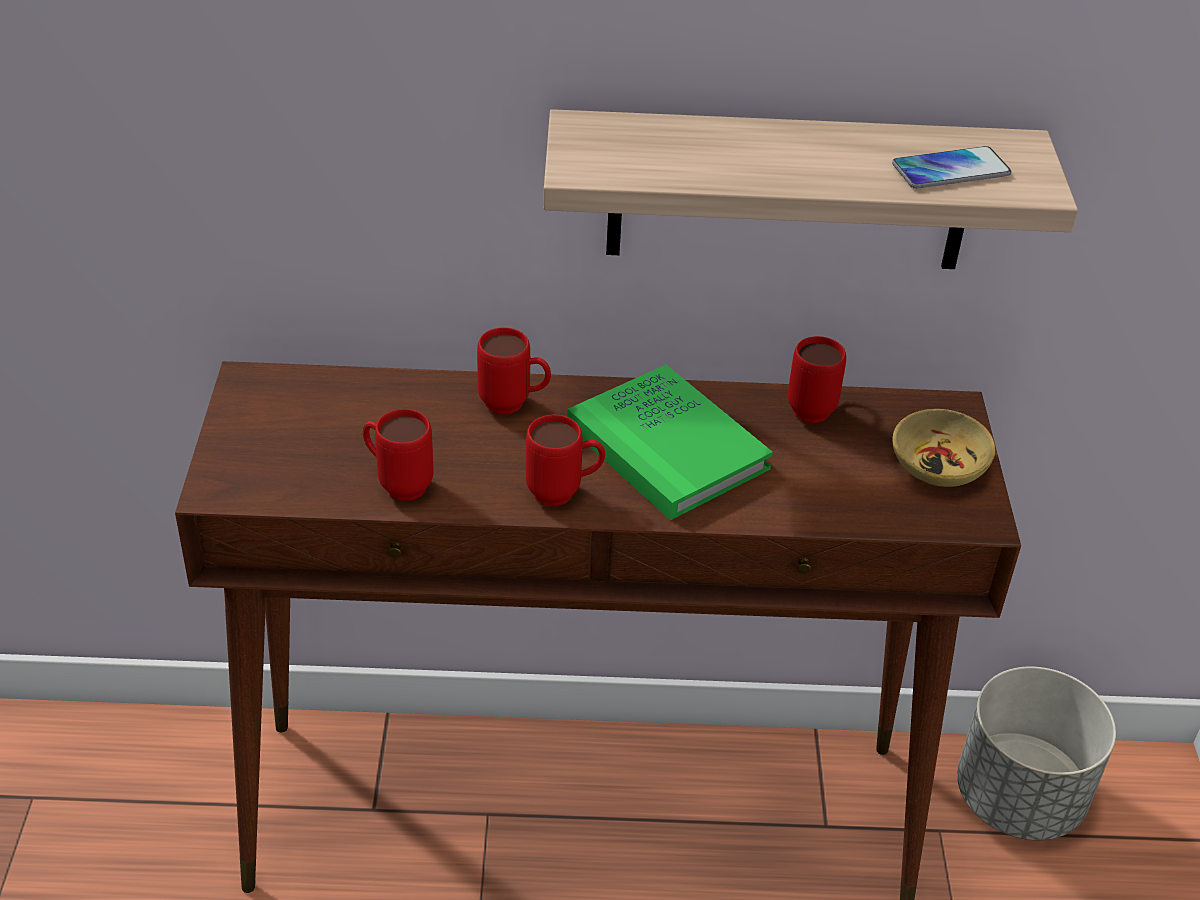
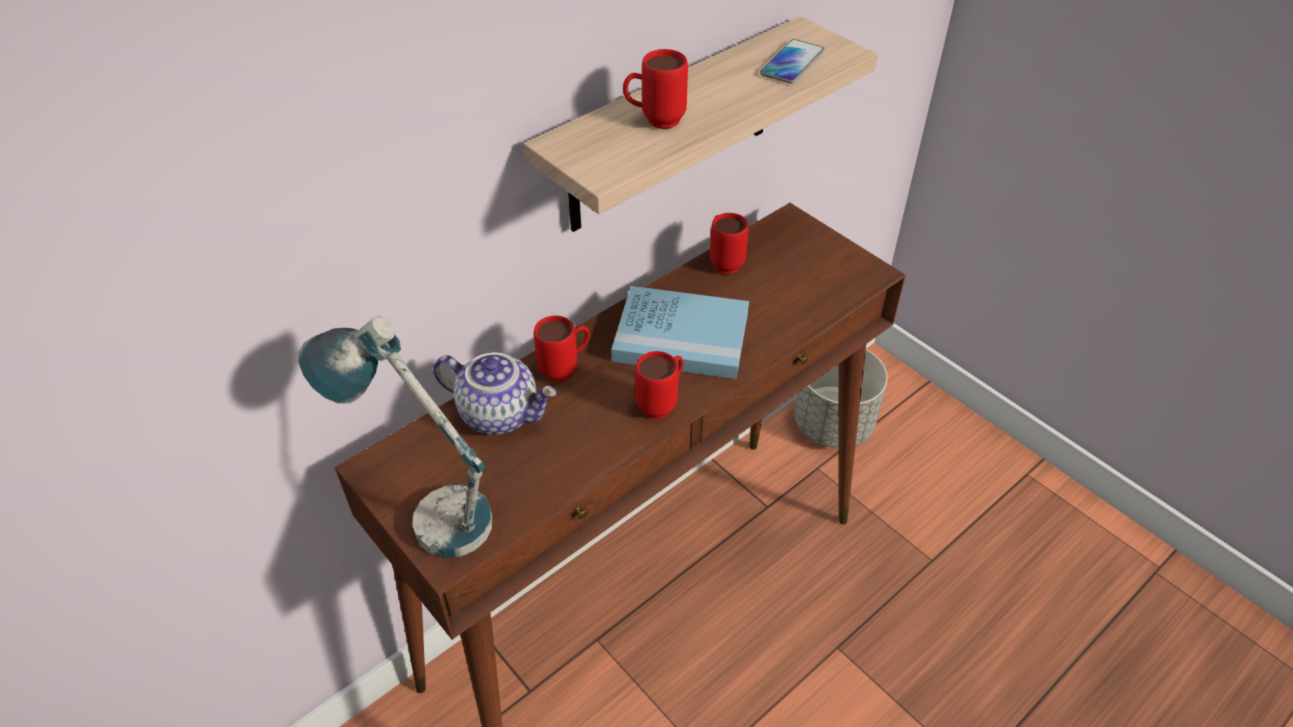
camera: 40 degrees left, 5 degrees up
red mug [363,409,433,501] -> red mug moved to [623,49,688,129]
green book [567,365,773,521] -> blue book [611,286,749,379]
beige bowl [893,409,996,487] -> none
none -> table lamp [299,316,492,558]
none -> teapot [433,352,557,435]

